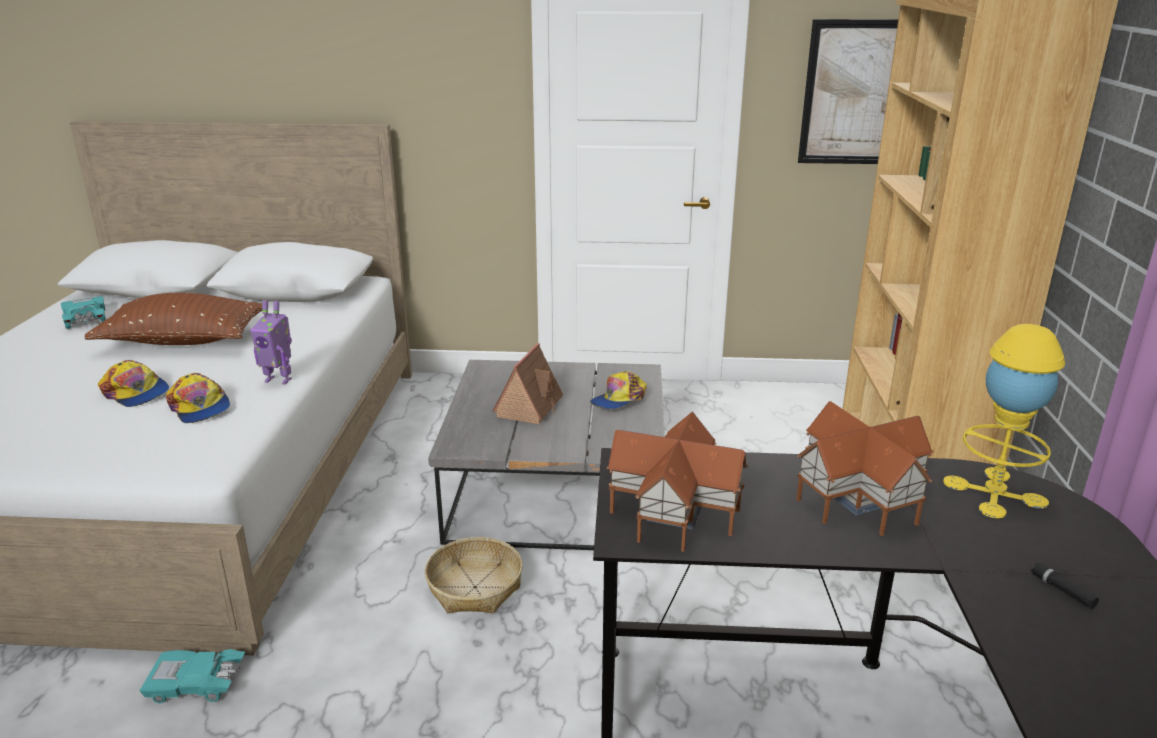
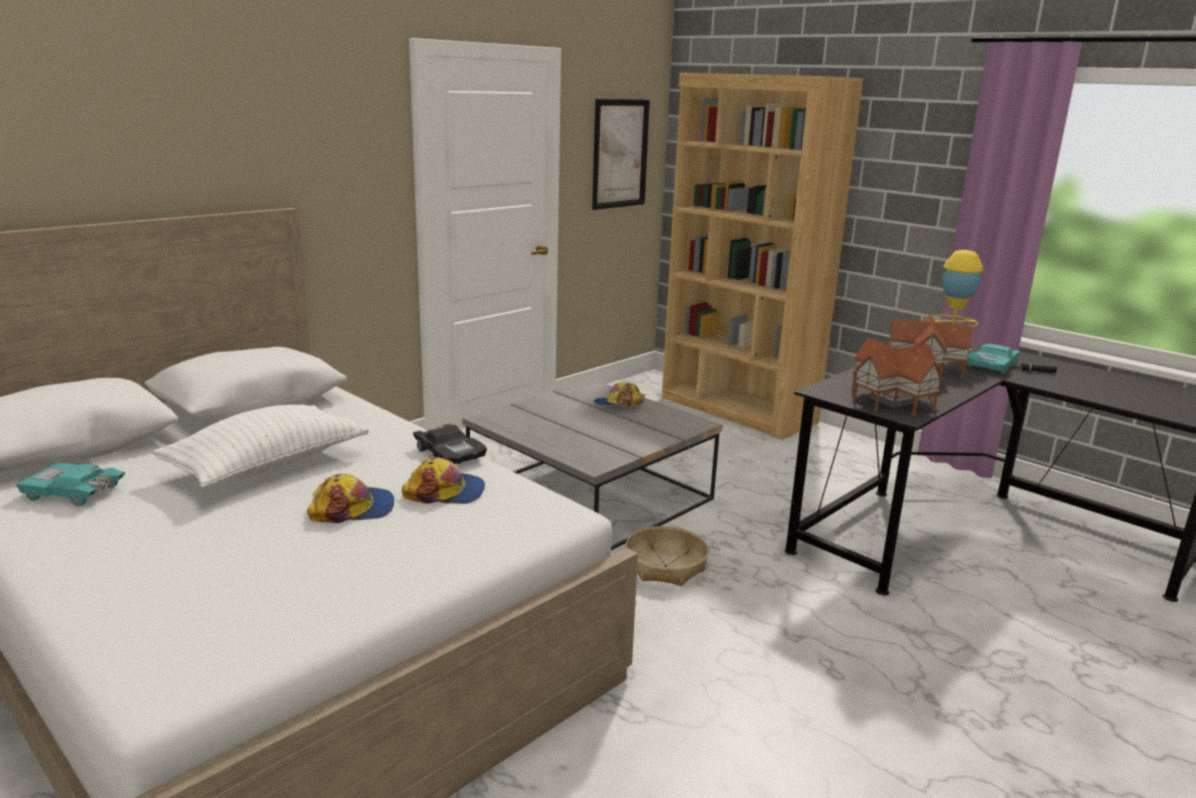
camera: 50 degrees left, 5 degrees down
brown pillow [84,293,262,345] -> white pillow [153,405,368,487]
turquoise toy car [140,649,245,703] -> turquoise toy car moved to [967,344,1021,374]
toy robot [250,300,292,384] -> black toy car [413,424,487,464]
toy house [492,343,563,424] -> none
cap [590,371,647,409] -> cap turned 90 degrees clockwise [594,382,645,406]

